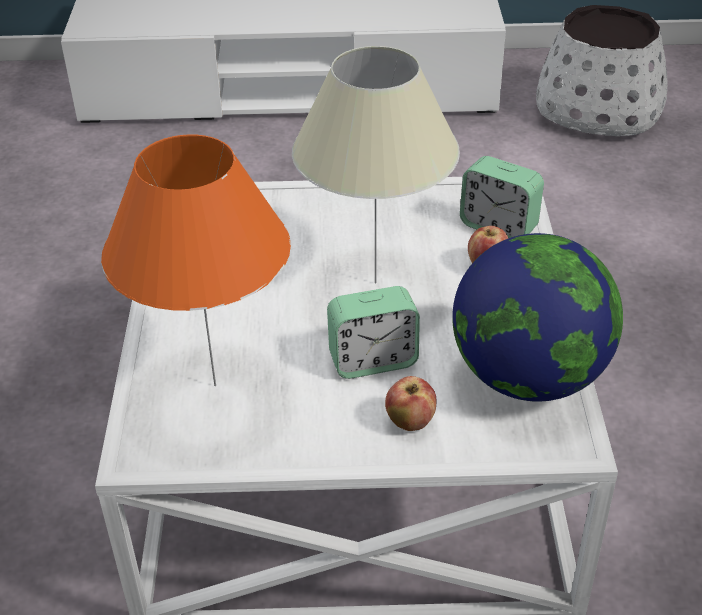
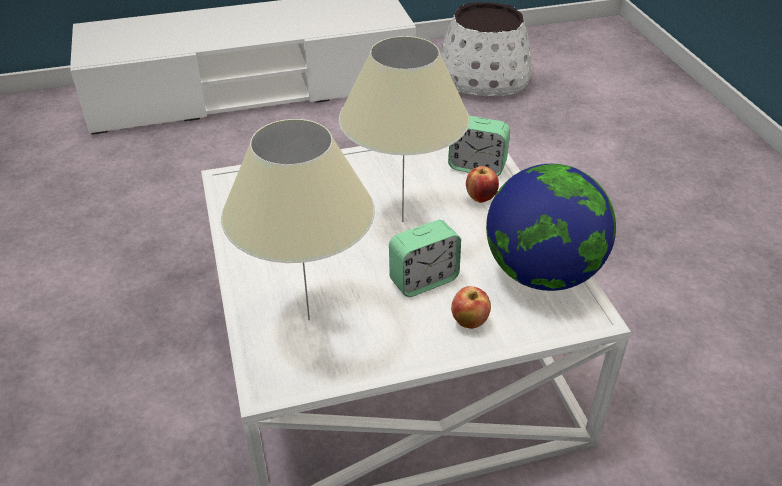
camera: 15 degrees left, 0 degrees up
orange table lamp [101,134,291,386] -> beige table lamp [221,119,375,320]

